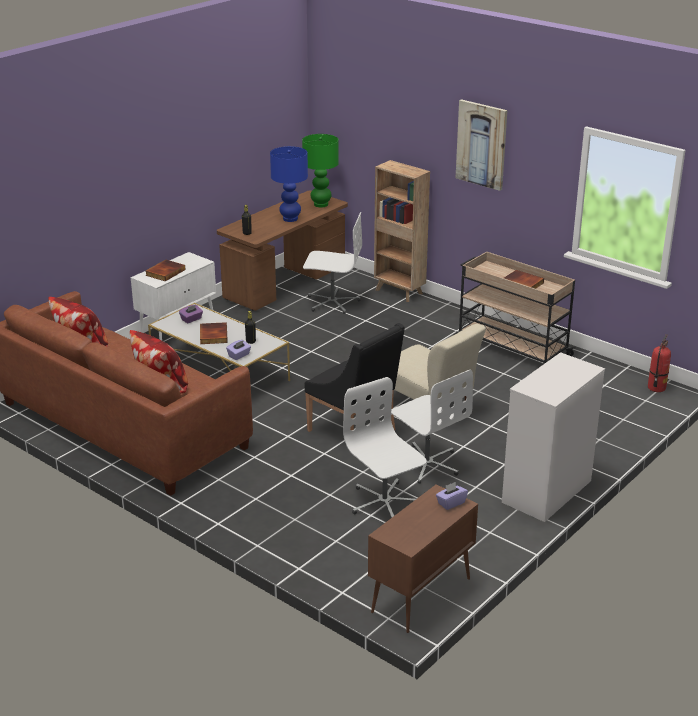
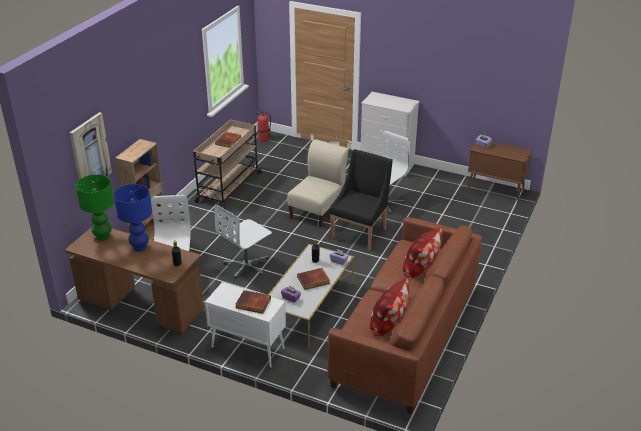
camera: 105 degrees left, 5 degrees up
white office chair [343,377,427,517] -> white office chair moved to [215,204,272,278]
picture [456,99,508,191] -> picture moved to [70,112,112,179]

